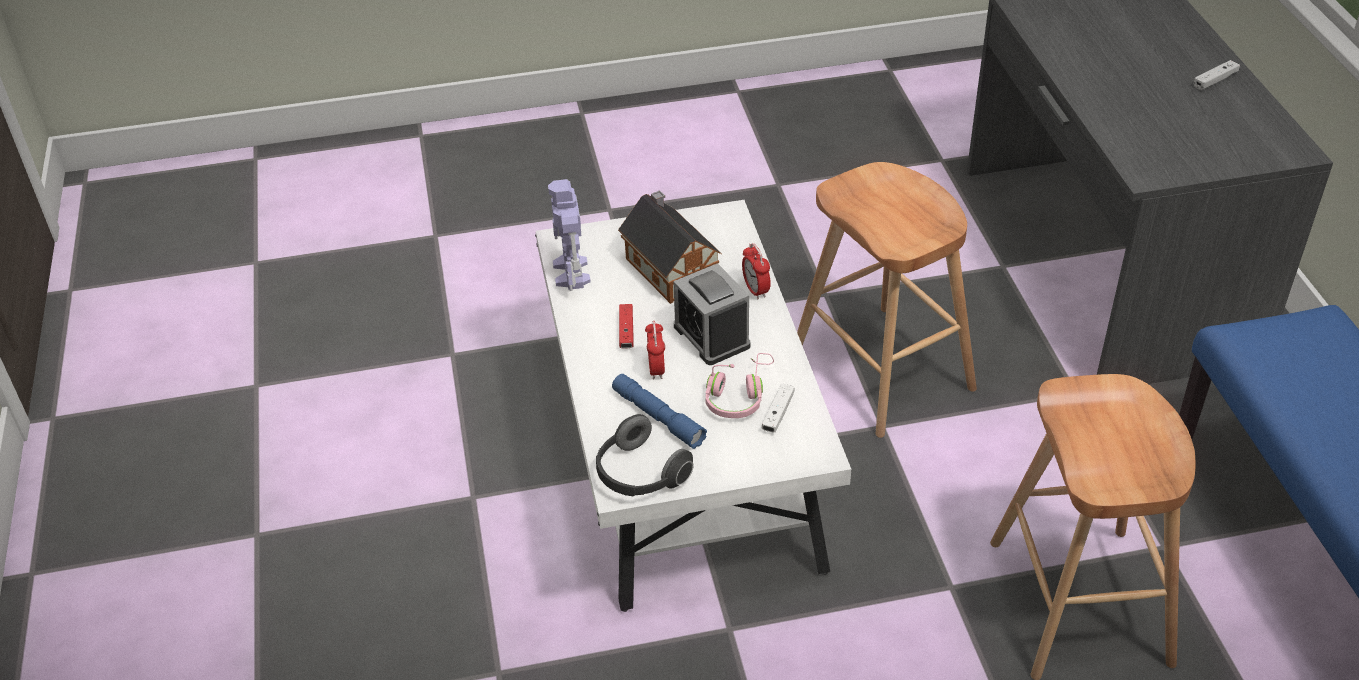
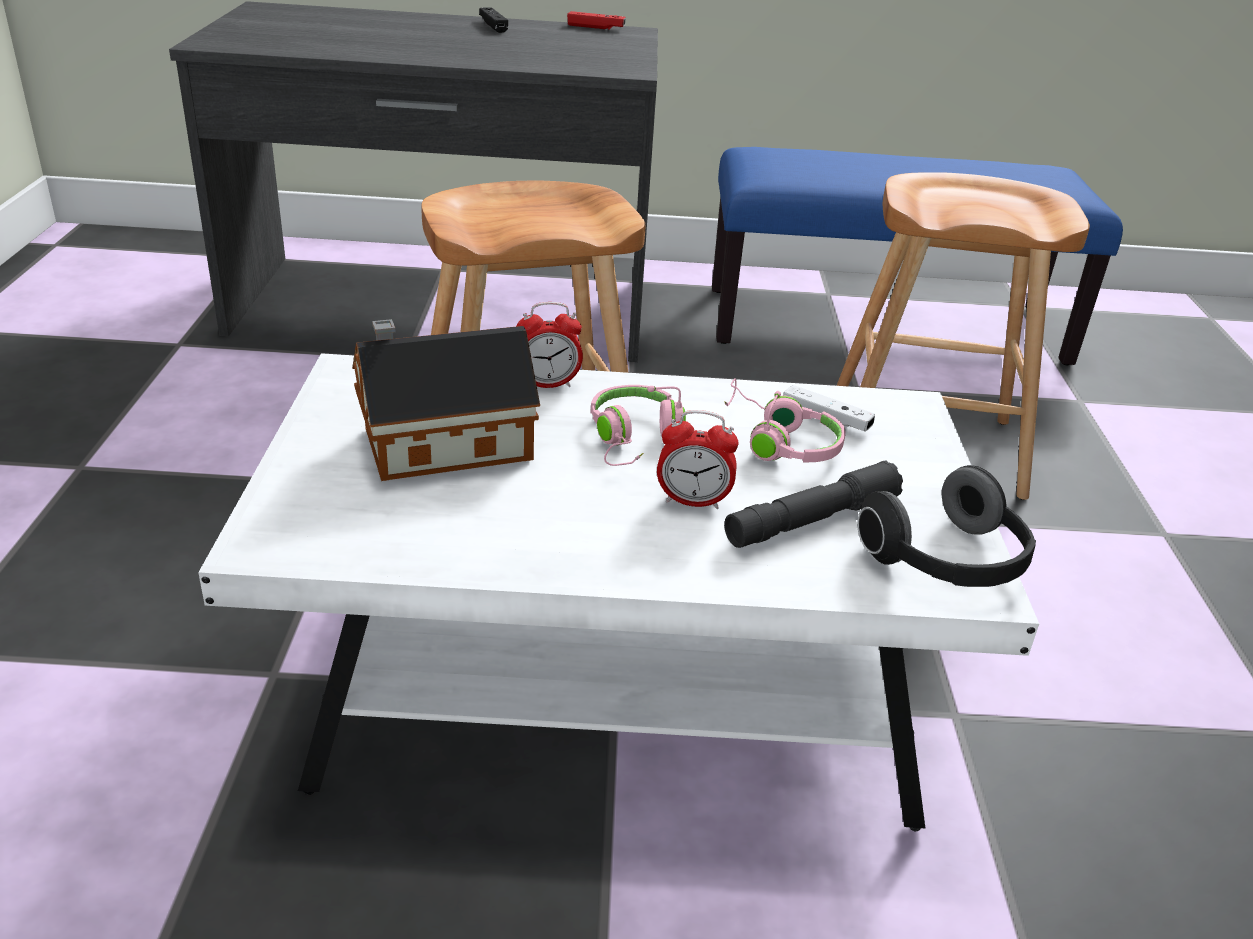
camera: 80 degrees left, 10 degrees down
toy robot [548,179,591,291] -> none
blue flashlight [612,374,707,449] -> grey flashlight [724,461,903,548]
red game controller [619,304,634,349] -> red game controller moved to [567,11,626,30]
alarm clock [674,263,750,365] -> pink headphones [590,385,686,466]
white game controller [1194,60,1240,90] -> black game controller [479,7,508,33]

